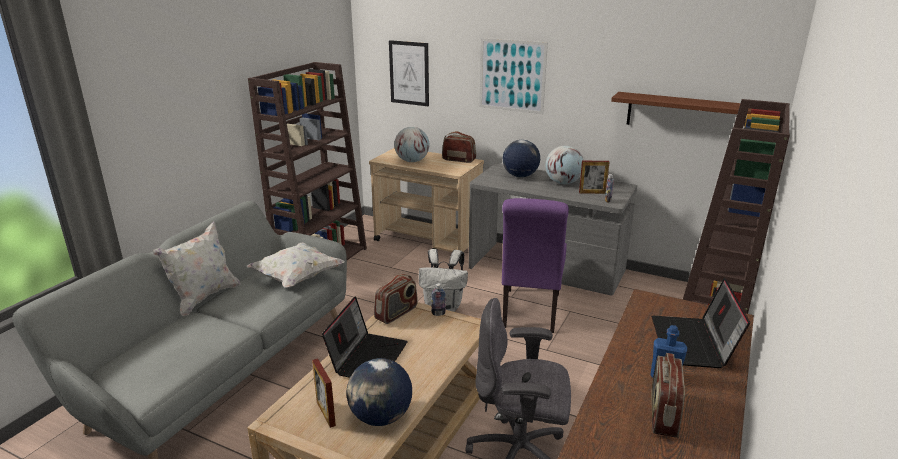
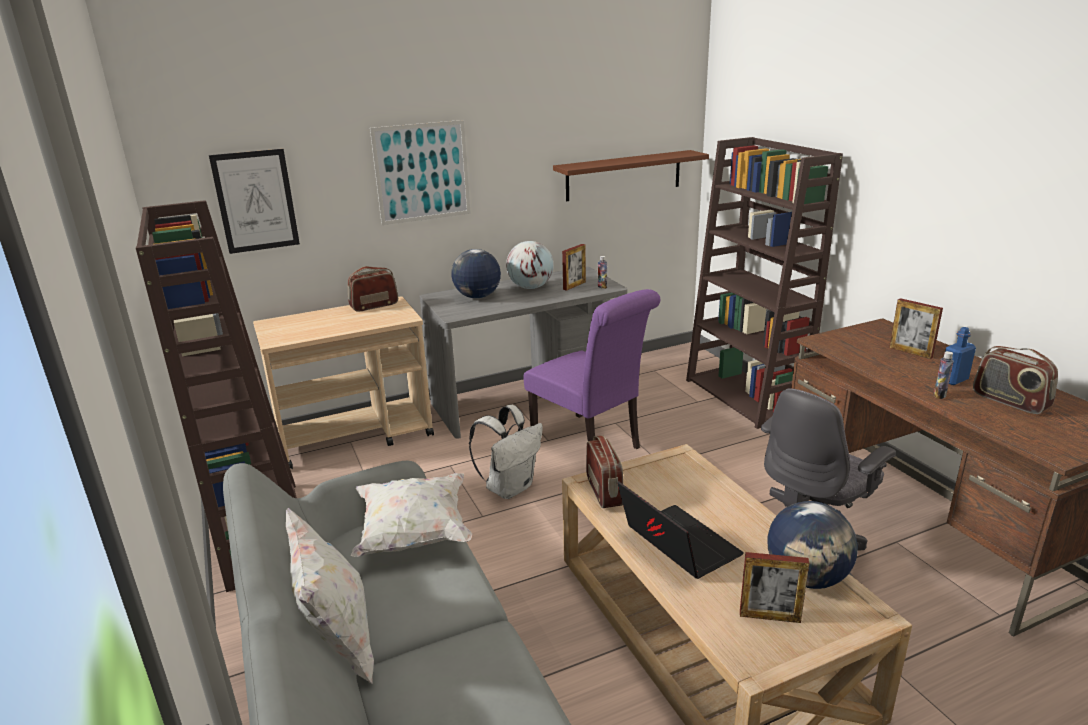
camera: 50 degrees left, 0 degrees up
globe [394,127,429,162] -> none
bottle [431,283,446,316] -> bottle moved to [934,351,954,399]
laptop [651,278,750,368] -> picture frame [889,298,943,359]

